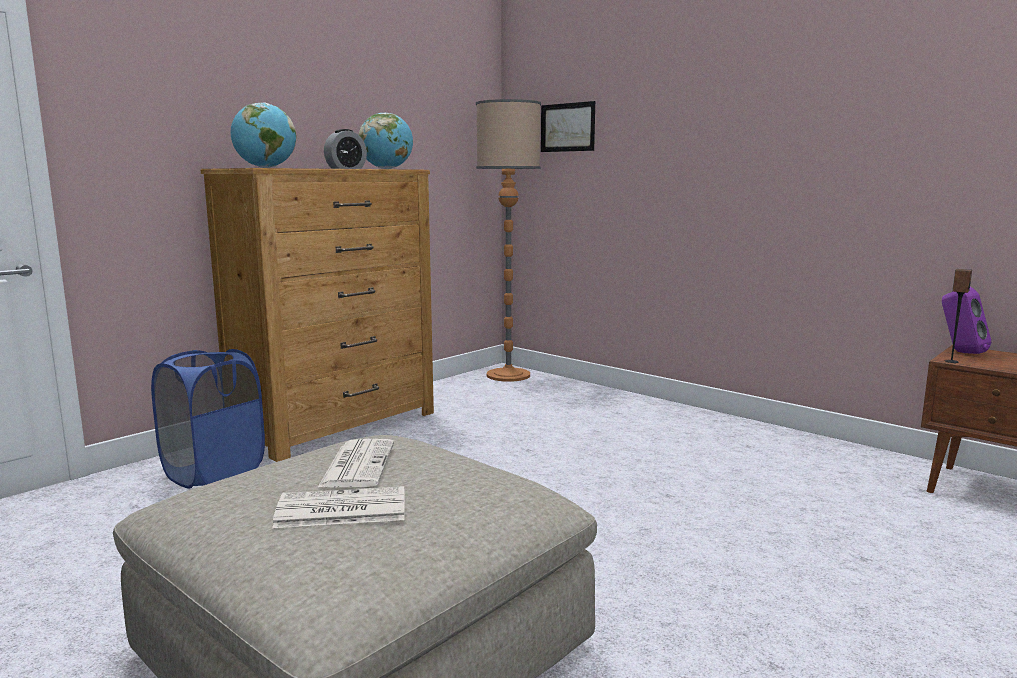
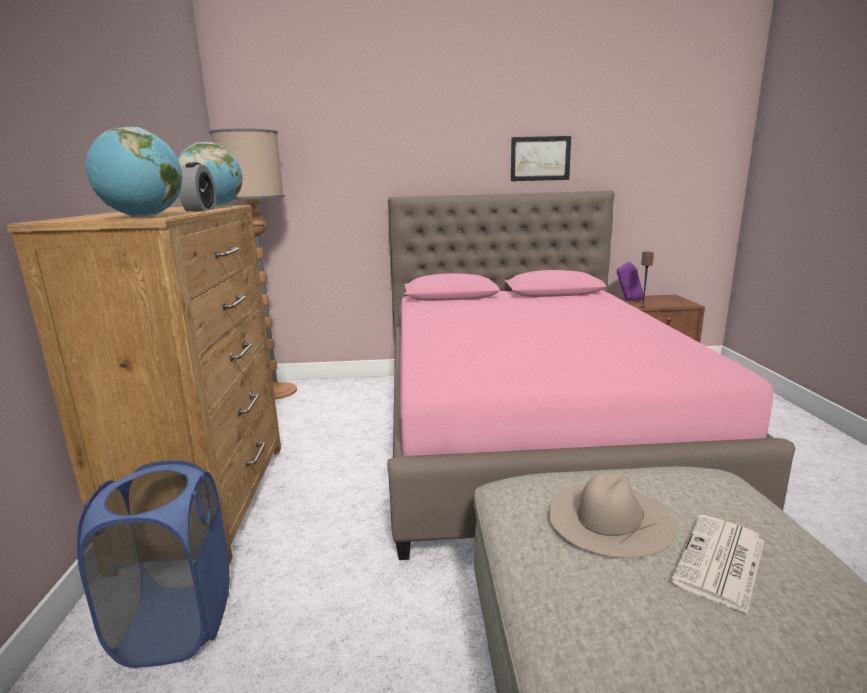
camera: 45 degrees left, 5 degrees up
newspaper [317,439,394,488] -> beige hat [548,473,676,558]
picture [541,101,595,152] -> picture moved to [511,136,571,181]
none -> pink bed [387,190,795,560]

